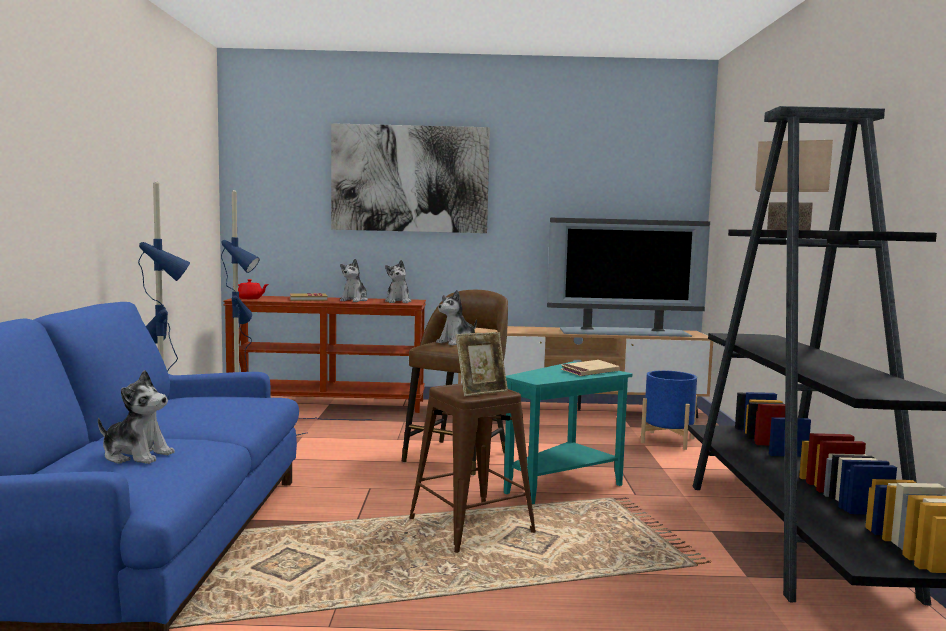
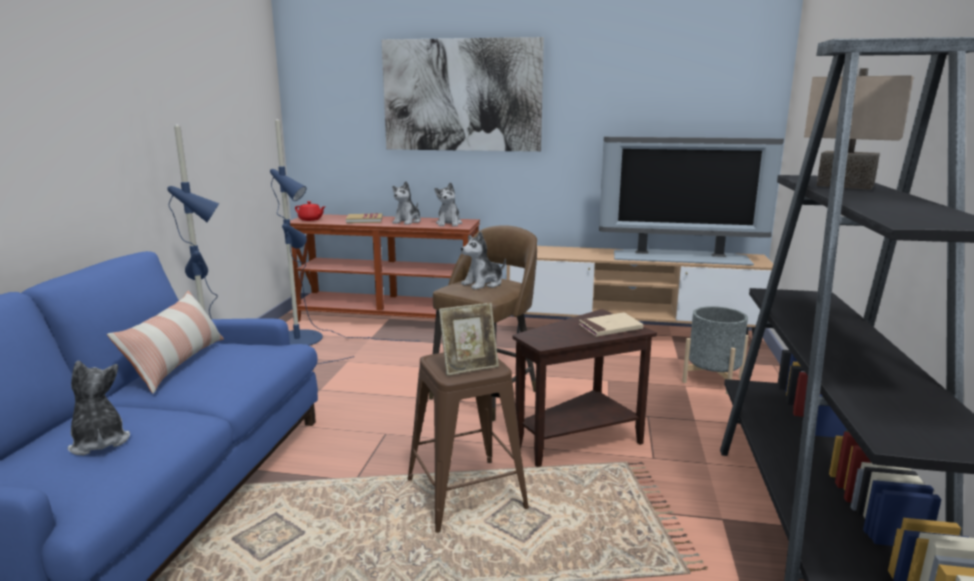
camera: 10 degrees right, 10 degrees up
plush toy [98,370,175,464] -> plush toy turned 150 degrees counterclockwise [68,361,130,455]
turquoise side table [504,361,632,504] -> brown side table [513,309,657,467]
blue planter [641,370,697,450] -> grey planter [682,306,748,394]
none -> pillow [107,291,224,394]

